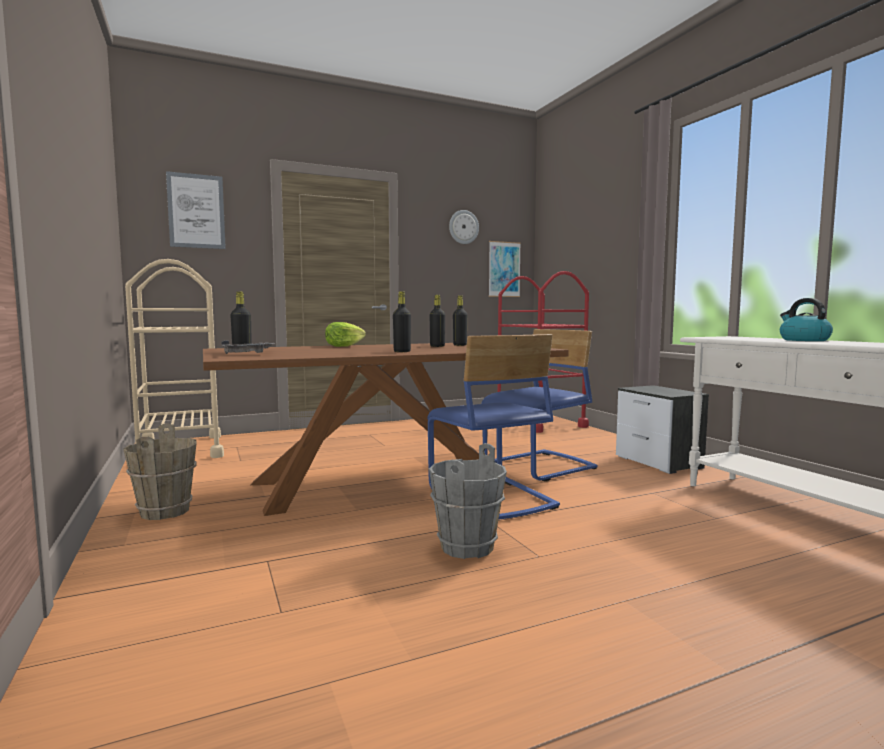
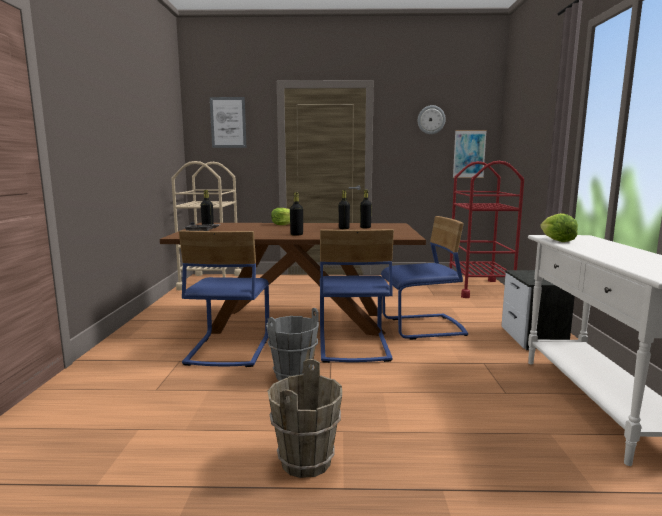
camera: 25 degrees right, 5 degrees up
brown bucket [123,423,197,520] -> brown bucket moved to [268,359,342,478]
kettle [780,298,833,341] -> none
none -> blue chair [179,230,269,367]
none -> lettuce [540,213,578,242]

